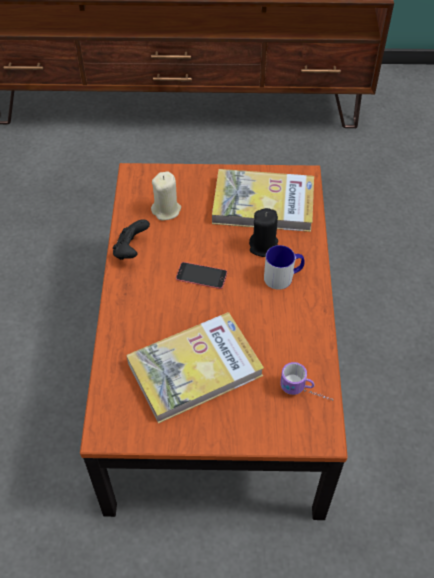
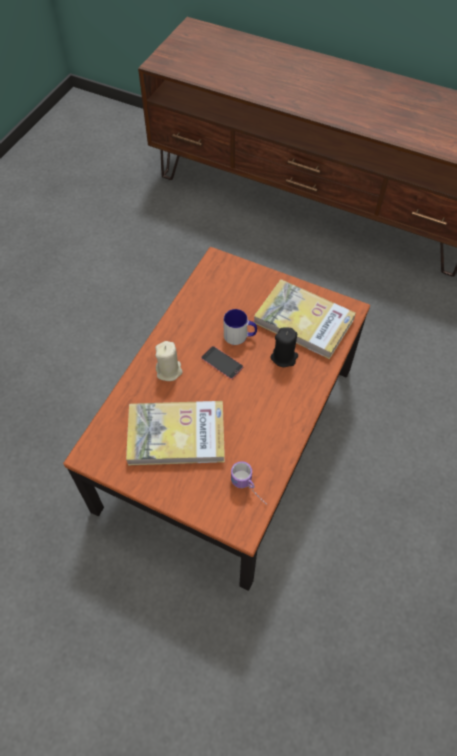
camera: 25 degrees right, 5 degrees up
black game controller [113,219,150,260] -> none
beige candle [151,171,181,220] -> beige candle moved to [155,341,183,381]
mug [264,245,305,290] -> mug moved to [224,309,257,345]

